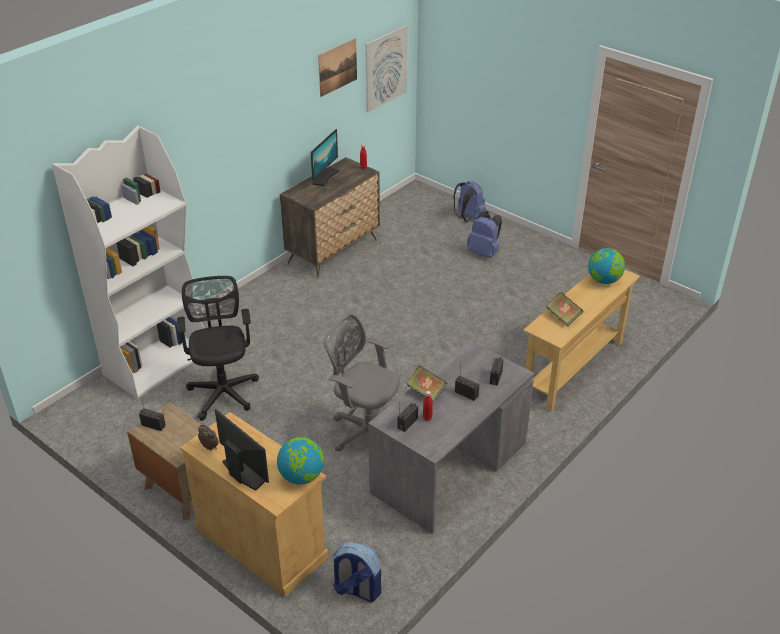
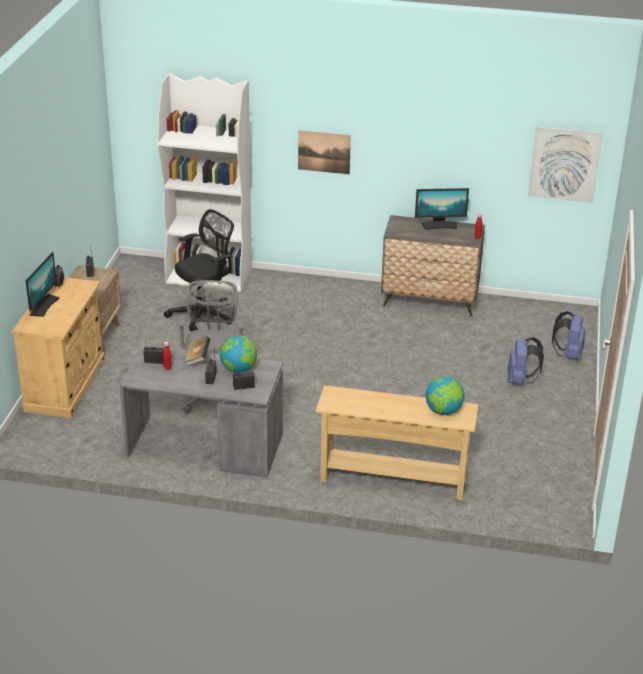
camera: 60 degrees right, 5 degrees down
globe [277,437,324,485] -> globe moved to [220,335,257,373]
picture [318,38,357,97] -> picture moved to [298,130,351,174]
backpack [332,542,381,602] -> none
book [546,292,583,326] -> none

